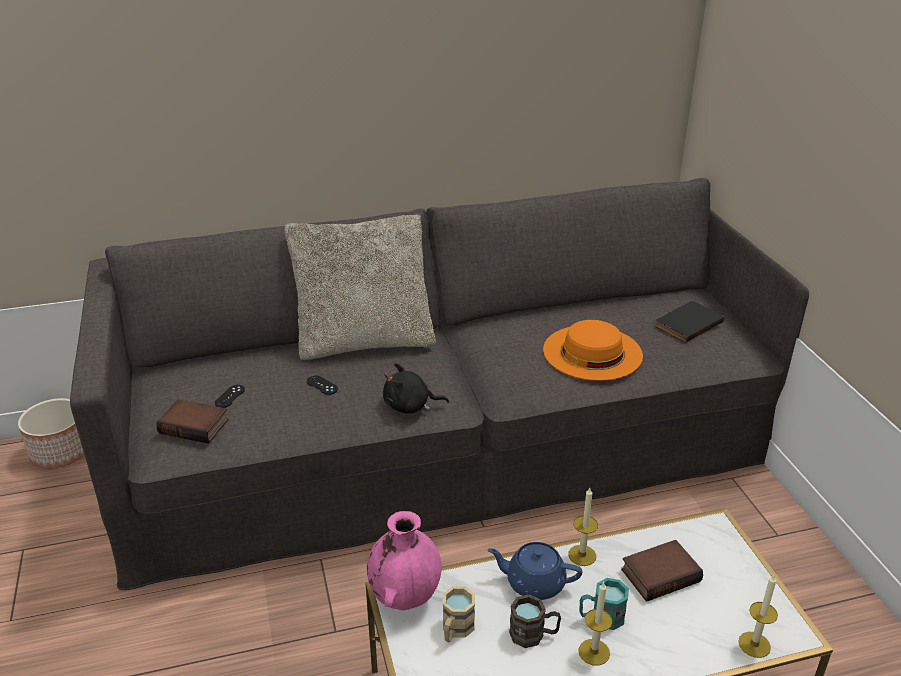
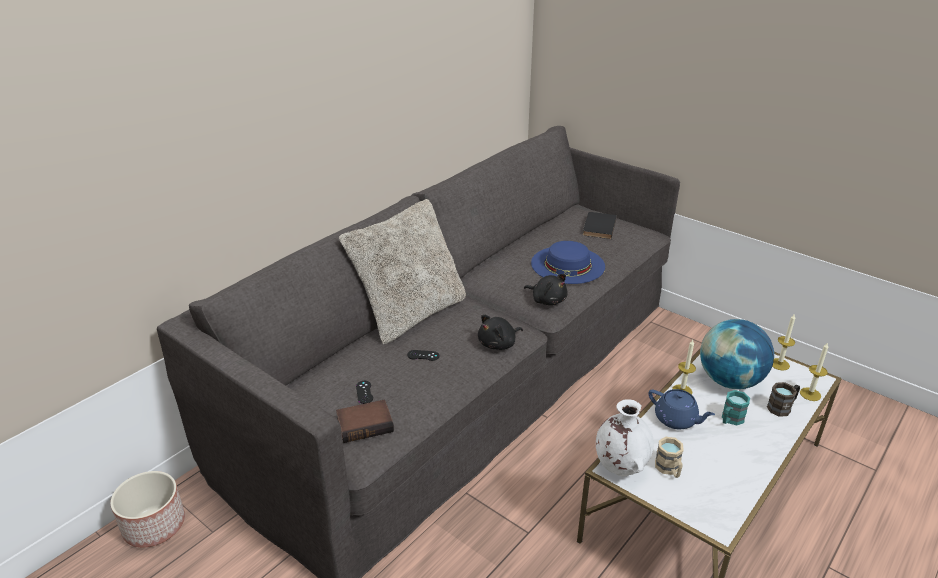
camera: 35 degrees left, 0 degrees up
pink vase [367,511,442,610] -> white vase [596,399,654,476]
blue teapot [487,542,582,600] -> blue teapot turned 120 degrees counterclockwise [648,389,715,429]
brown mug [509,595,561,648] -> brown mug moved to [767,382,800,417]
orange hat [543,320,643,381] -> blue hat [531,241,605,284]
candle [578,582,612,666] -> candle moved to [772,314,795,371]
book [621,540,703,602] -> globe [700,319,774,389]
none -> black plush toy [524,274,567,305]

